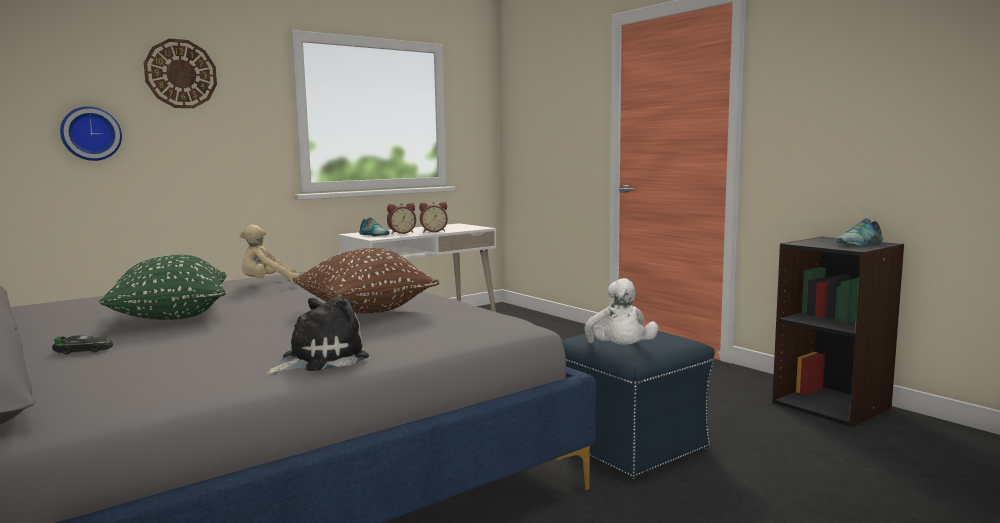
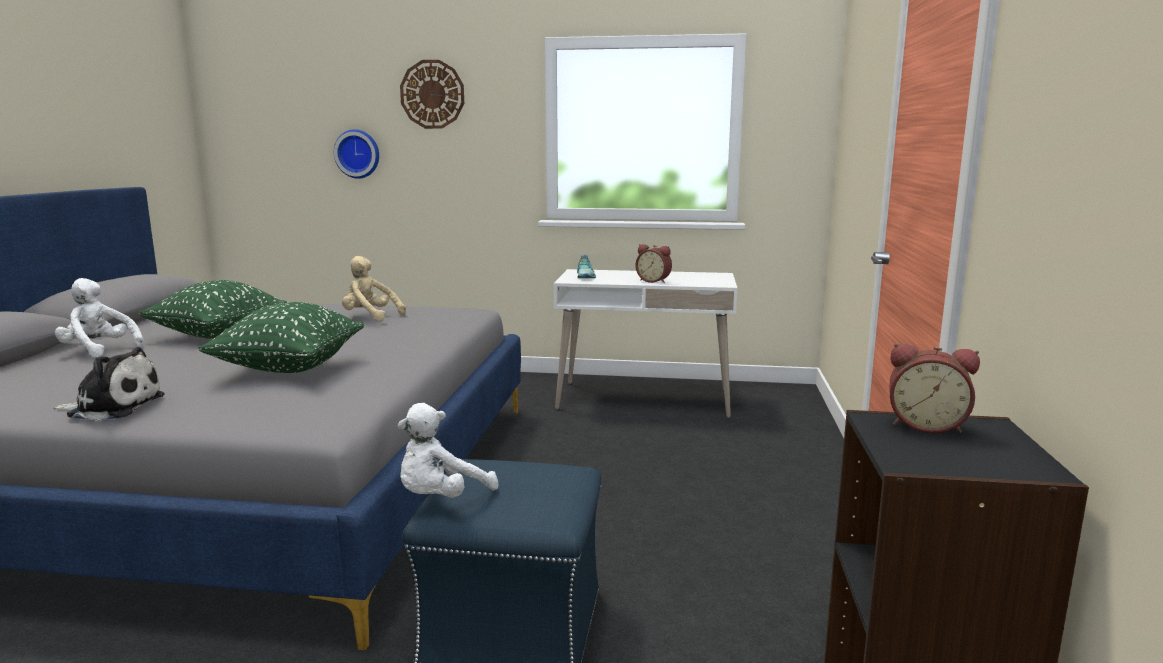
camera: 45 degrees right, 5 degrees up
toy car [52,335,113,354] -> white plush toy [55,278,144,358]
brown pillow [292,248,439,313] -> green pillow [198,302,364,373]
alarm clock [387,203,416,234] -> alarm clock moved to [889,344,980,433]
shoe [836,218,883,246] -> none

